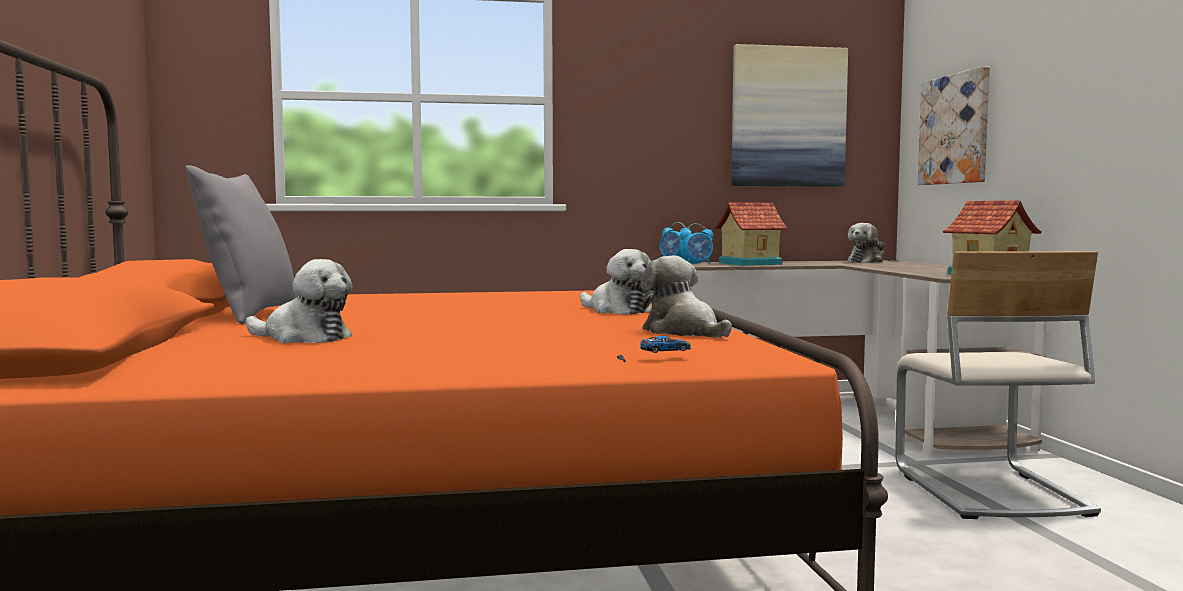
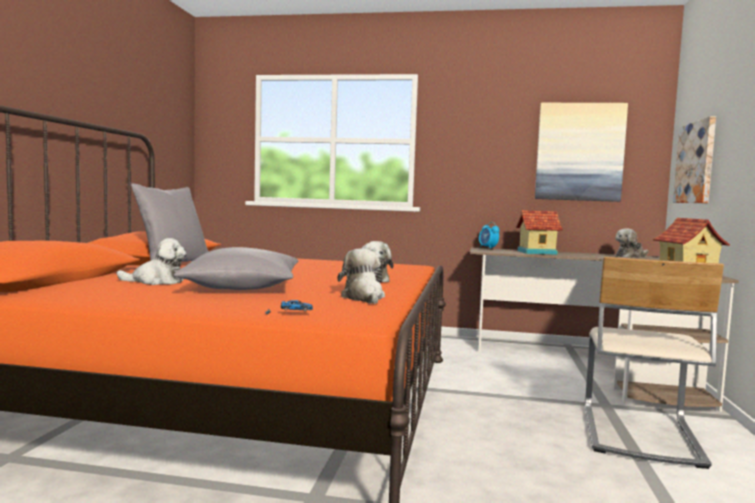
camera: 20 degrees right, 0 degrees up
plush toy [246,259,352,343] -> plush toy turned 45 degrees counterclockwise [117,238,187,285]
alarm clock [680,223,713,265] -> none
none -> grey pillow [174,247,299,290]

